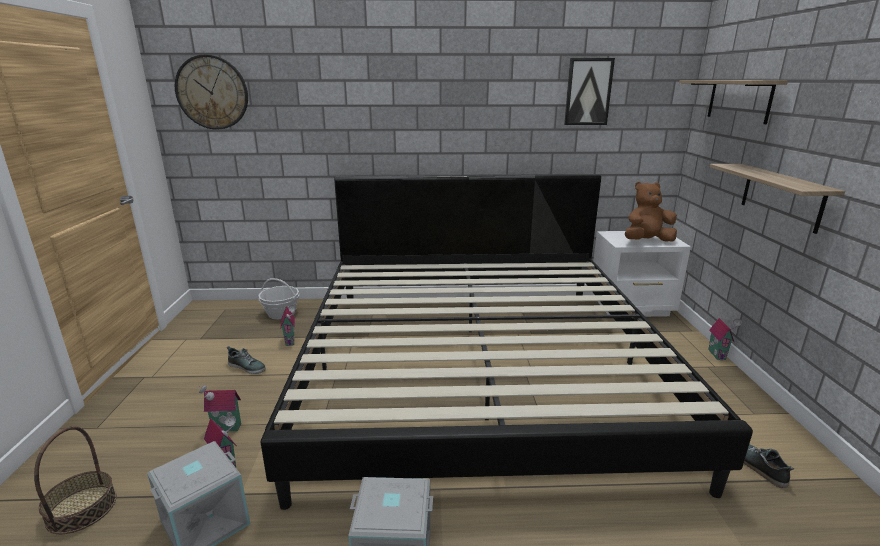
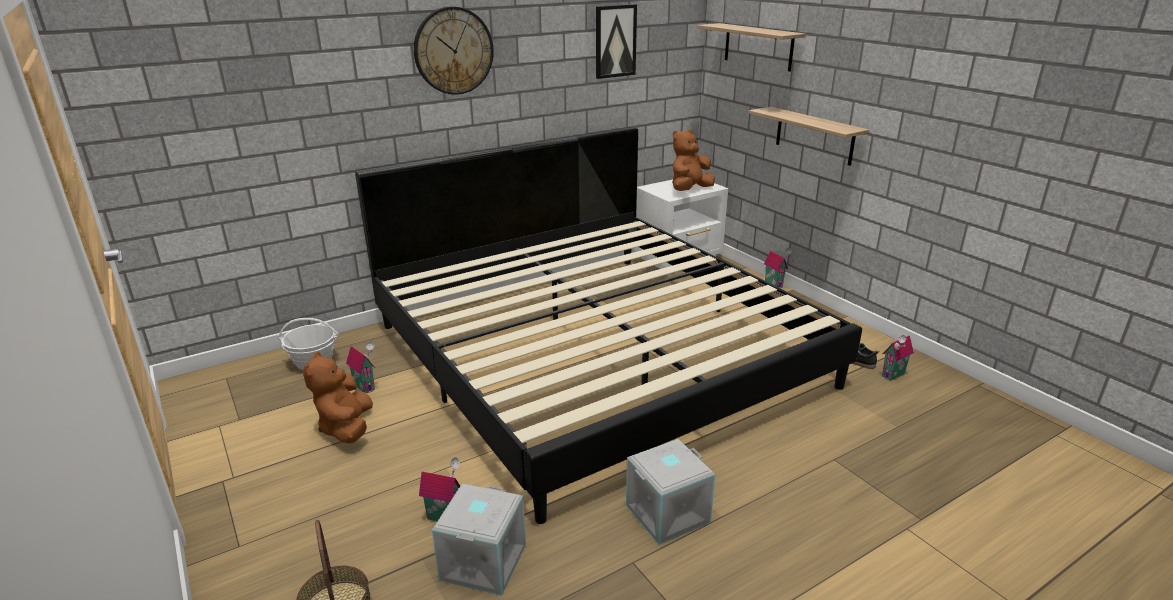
camera: 30 degrees left, 5 degrees up
wall clock [175,55,248,130] -> wall clock moved to [414,6,494,95]
toy house [199,385,241,432] -> toy house moved to [882,335,914,381]
shoe [227,346,266,374] -> brown plush toy [303,351,373,444]

